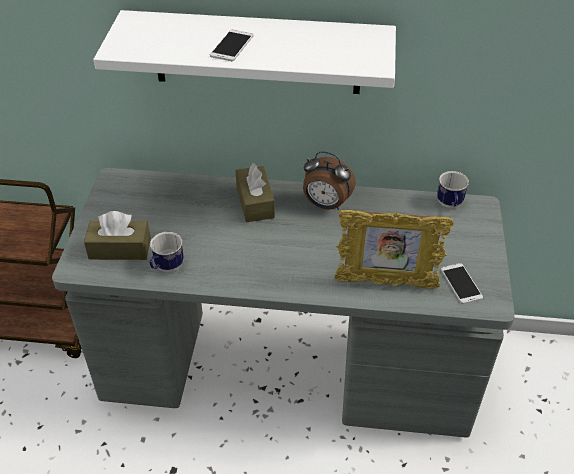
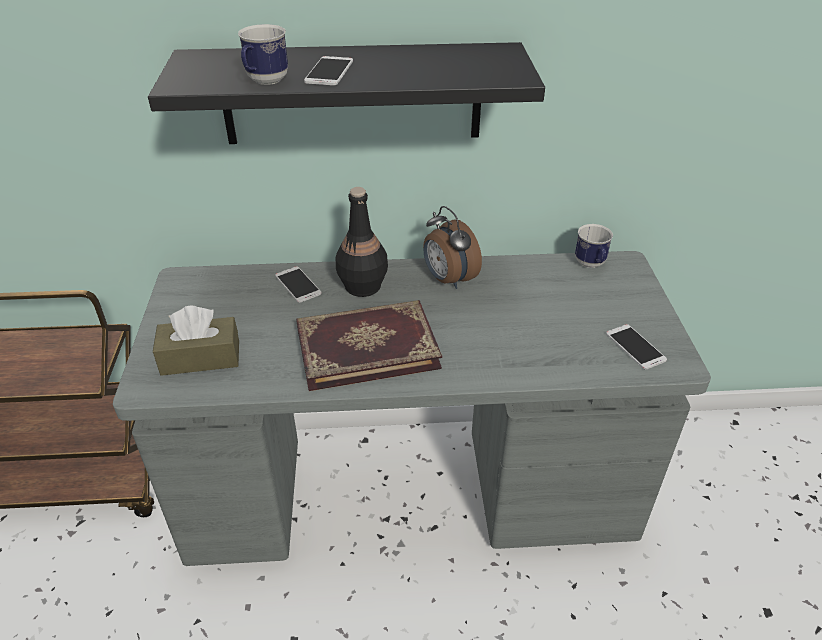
camera: 10 degrees left, 5 degrees down
white shelf [93,10,396,94] -> black shelf [148,42,545,144]
mug [150,232,184,272] -> mug moved to [238,24,288,85]
brown tissue box [235,163,275,222] -> black bottle [336,187,388,297]
alarm clock [303,151,356,210] -> alarm clock turned 45 degrees clockwise [423,206,482,289]
picture frame [335,210,454,289] -> none
none -> phone [275,266,322,303]
none -> book [296,300,442,391]

